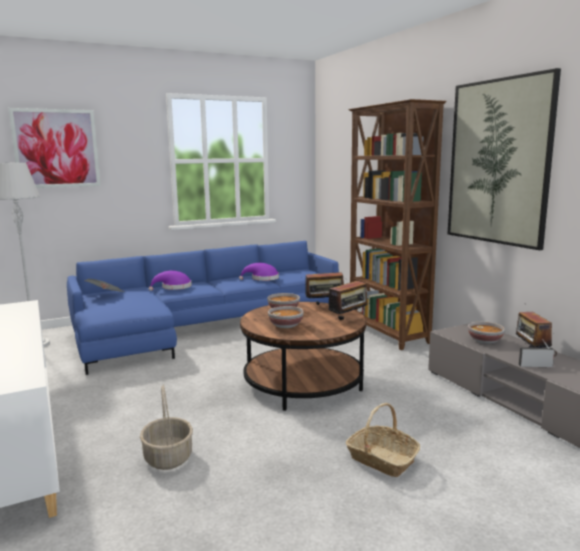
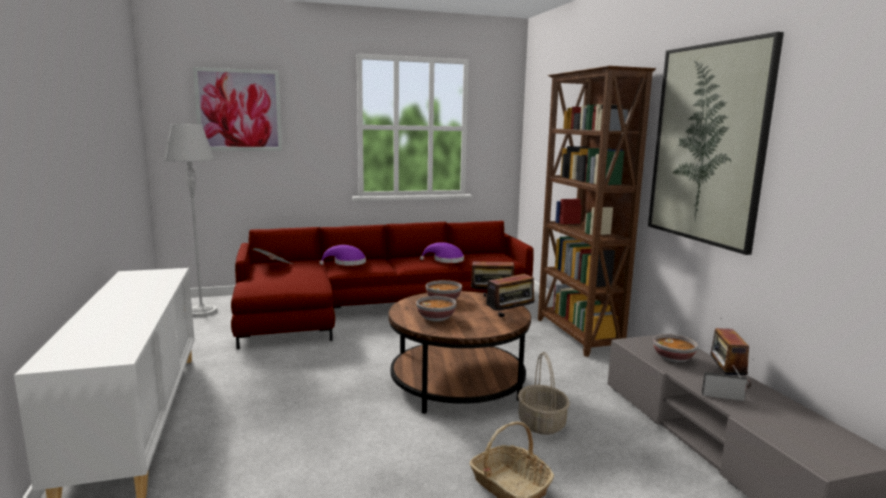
camera: 10 degrees right, 0 degrees up
blue sofa [67,241,339,375] -> red sofa [231,221,534,349]
basket [140,384,193,470] -> basket moved to [518,352,570,435]

